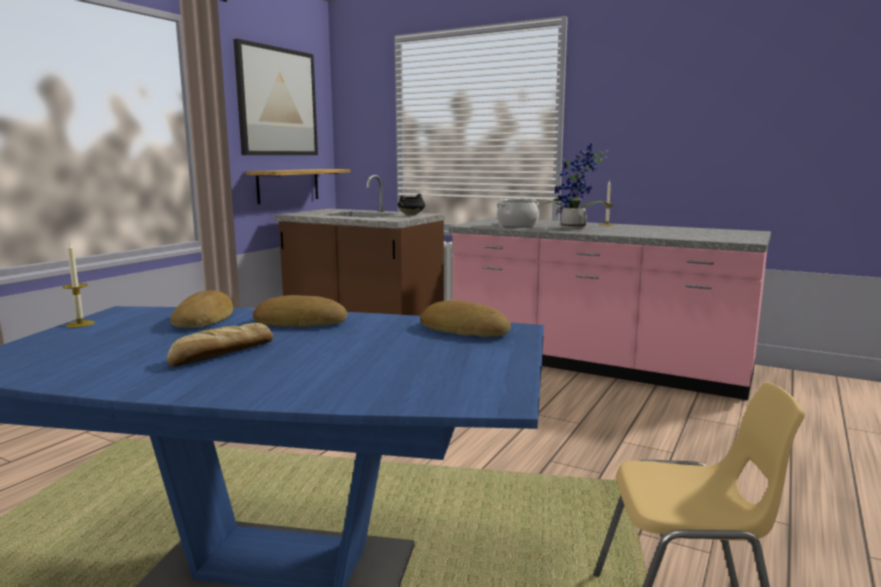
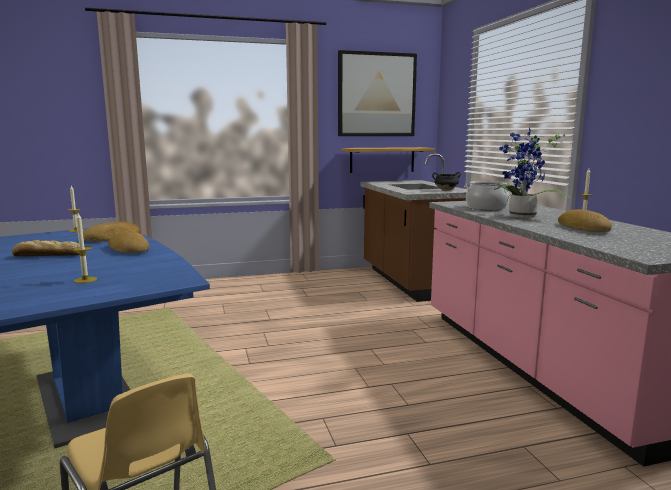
camera: 45 degrees right, 0 degrees up
bread [420,300,511,337] -> bread moved to [558,209,612,232]
none -> candle [72,213,97,283]

